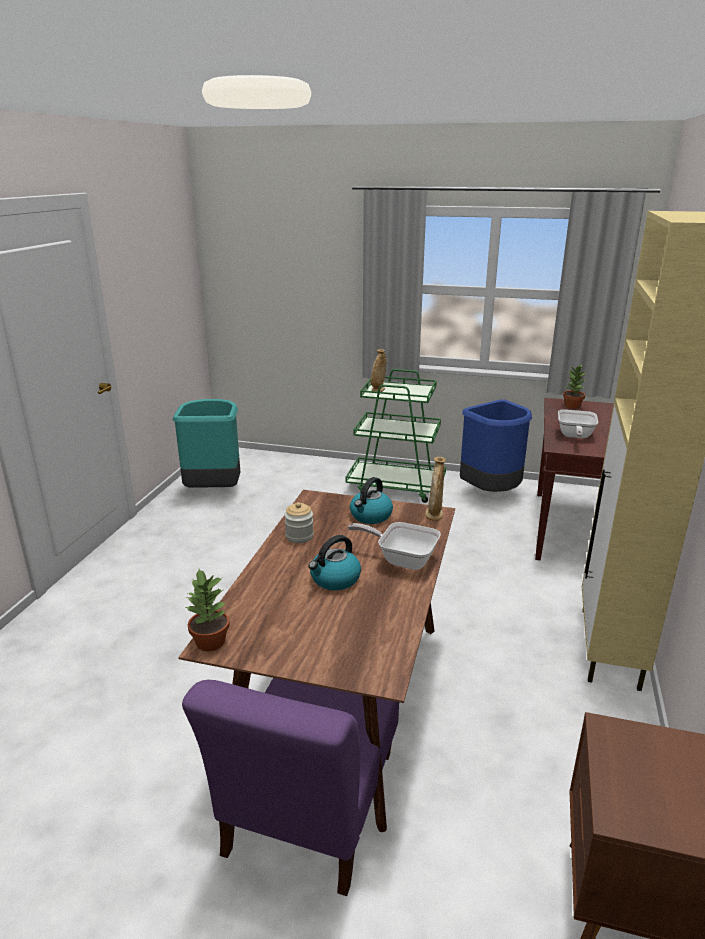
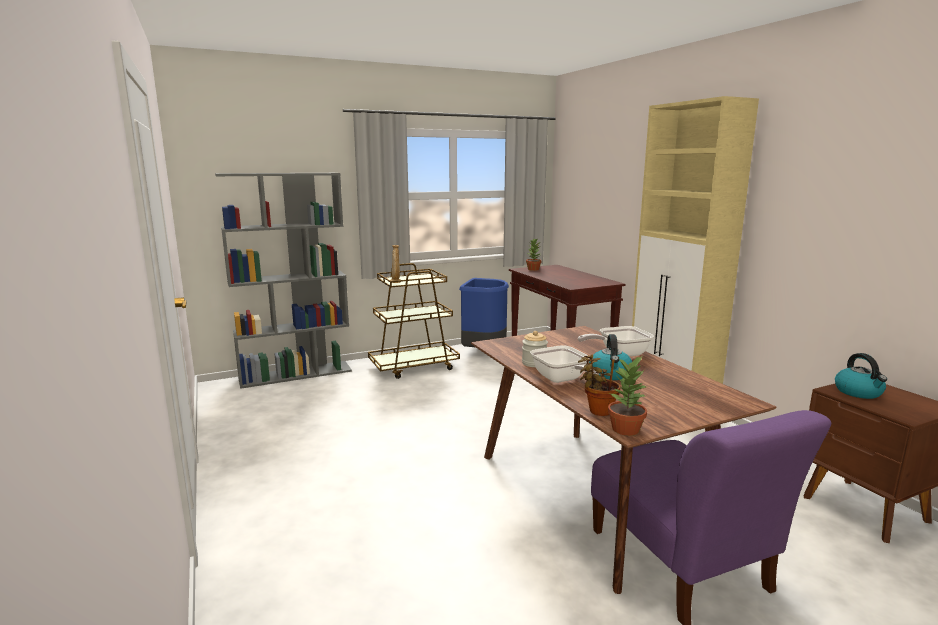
camera: 40 degrees left, 10 degrees down
turquoise trash can [173,399,240,488] -> none
green cart [345,369,446,503] -> brown cart [368,263,460,379]
kettle [350,477,393,524] -> kettle moved to [835,353,887,399]
beige vase [425,457,446,521] -> none
frying pan [558,410,598,438] -> frying pan moved to [530,345,599,383]
none -> grey bookcase [215,173,352,389]
none -> potted plant [578,354,620,416]

